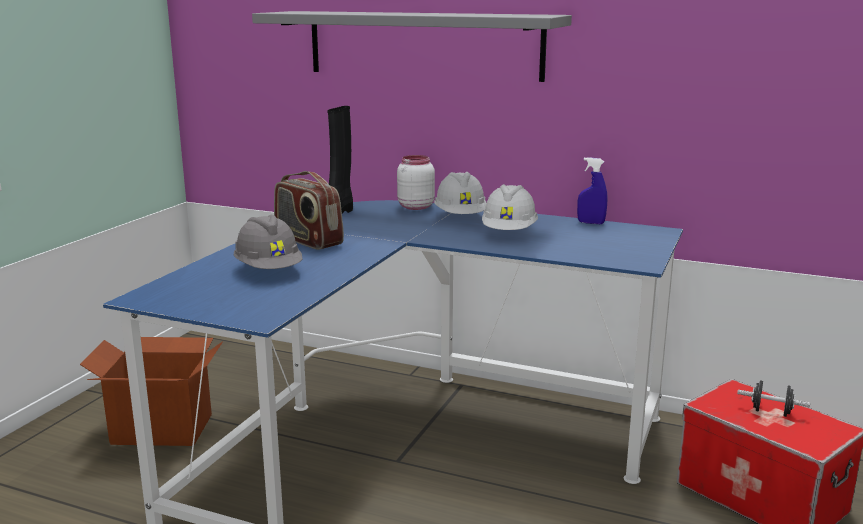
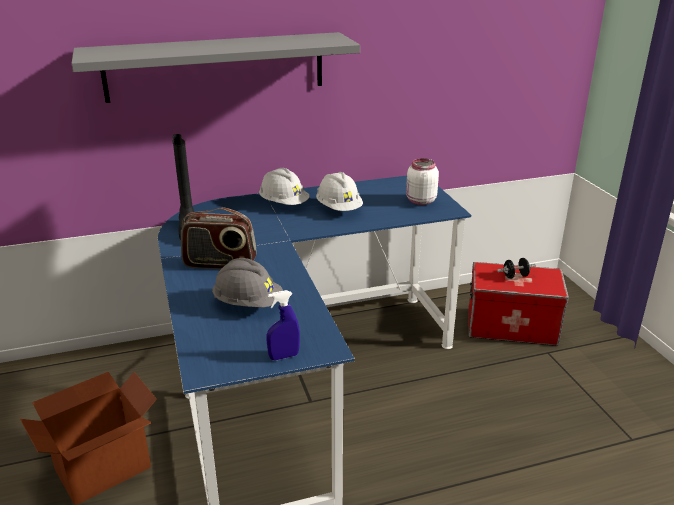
camera: 40 degrees left, 10 degrees up
white jar [397,155,435,210] -> white jar moved to [406,158,439,205]
blue spray bottle [577,157,607,224] -> blue spray bottle moved to [266,290,300,360]

